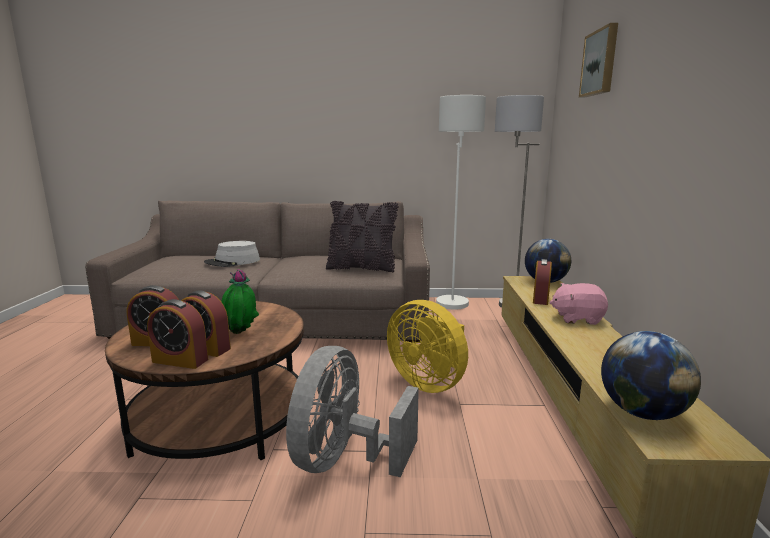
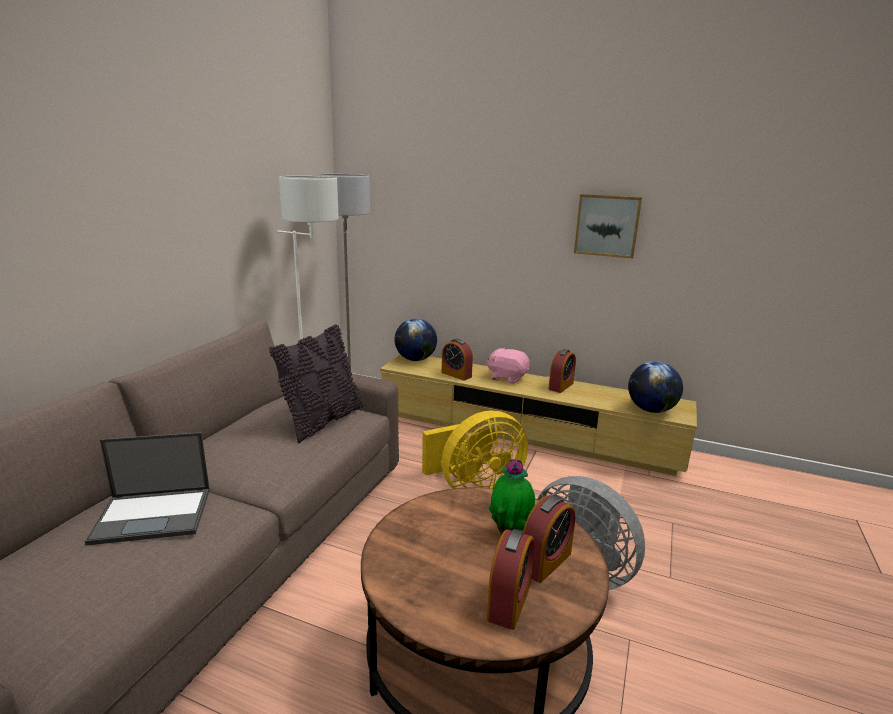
camera: 70 degrees left, 5 degrees up
alarm clock [147,299,208,369] -> alarm clock moved to [549,349,576,393]
grey hat [204,241,260,267] -> laptop [85,432,210,545]
pink plush toy [549,283,608,325] -> pink plush toy turned 90 degrees clockwise [486,347,530,384]
picture [579,23,618,97] -> picture moved to [574,194,642,259]

